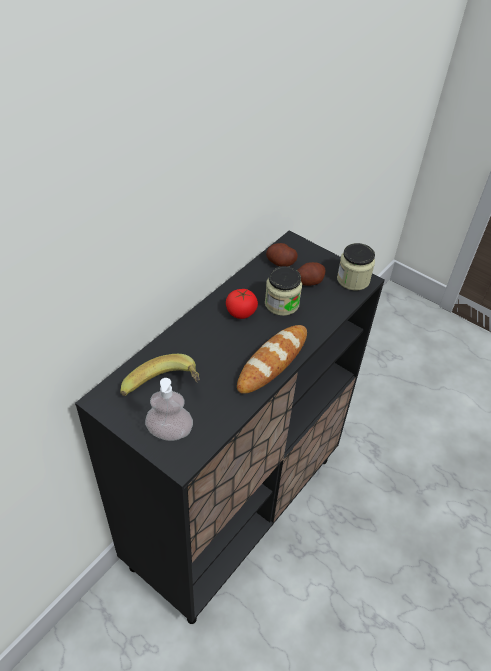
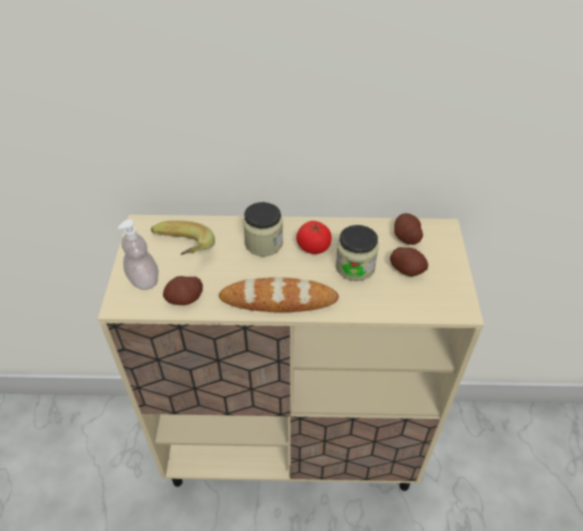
camera: 55 degrees right, 0 degrees up
black cabinet [75,230,384,624] -> beige cabinet [98,215,484,491]
jar [337,243,375,291] -> jar moved to [243,202,283,256]
none -> potato [163,276,203,305]

